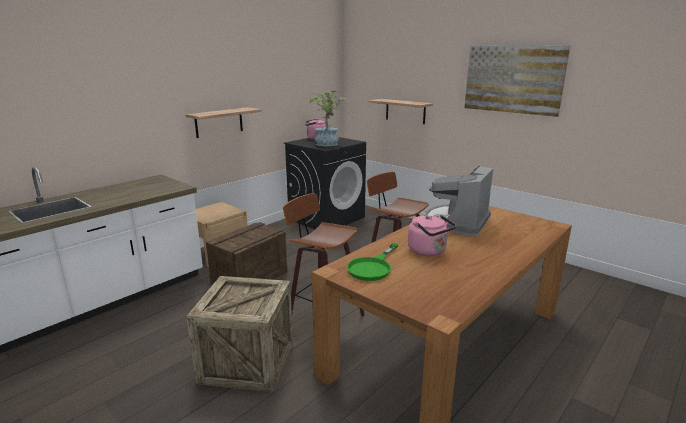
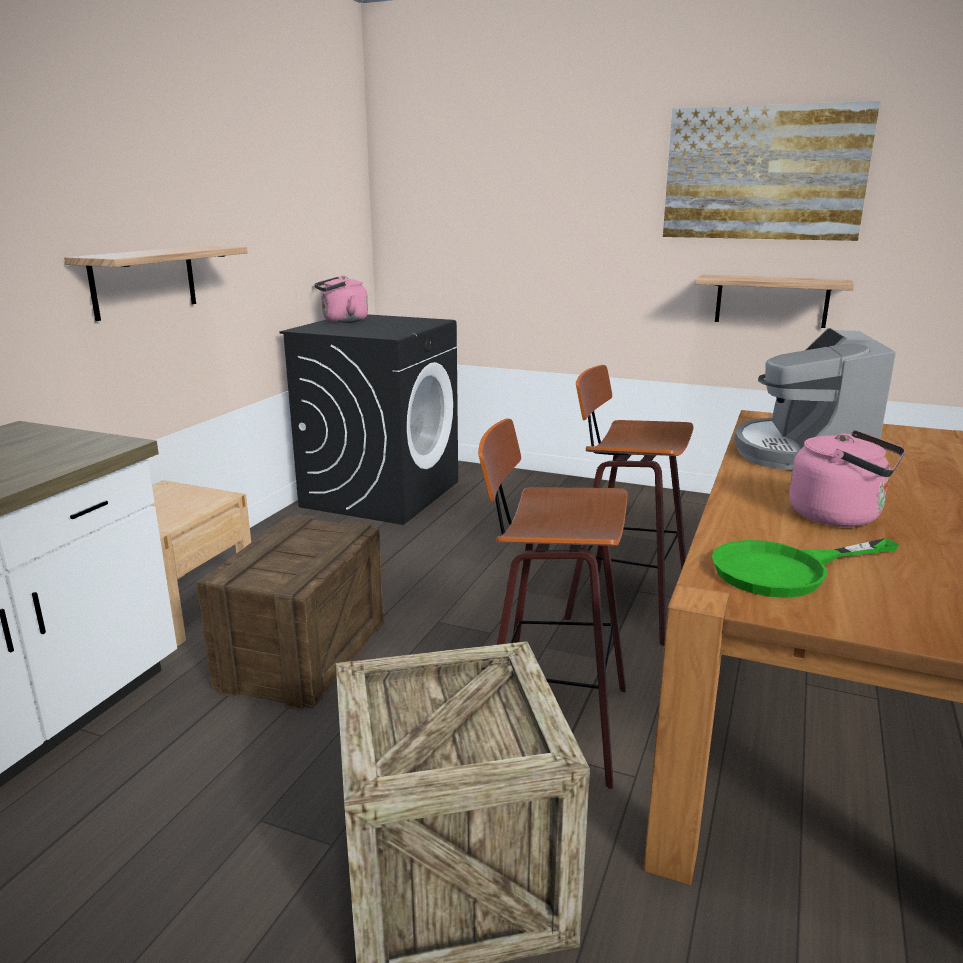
camera: 20 degrees left, 0 degrees up
potted plant [310,91,350,146] -> none
green frying pan [347,243,398,281] -> green frying pan turned 60 degrees clockwise [712,538,899,598]
shelf [369,99,433,124] -> shelf moved to [695,275,854,328]

